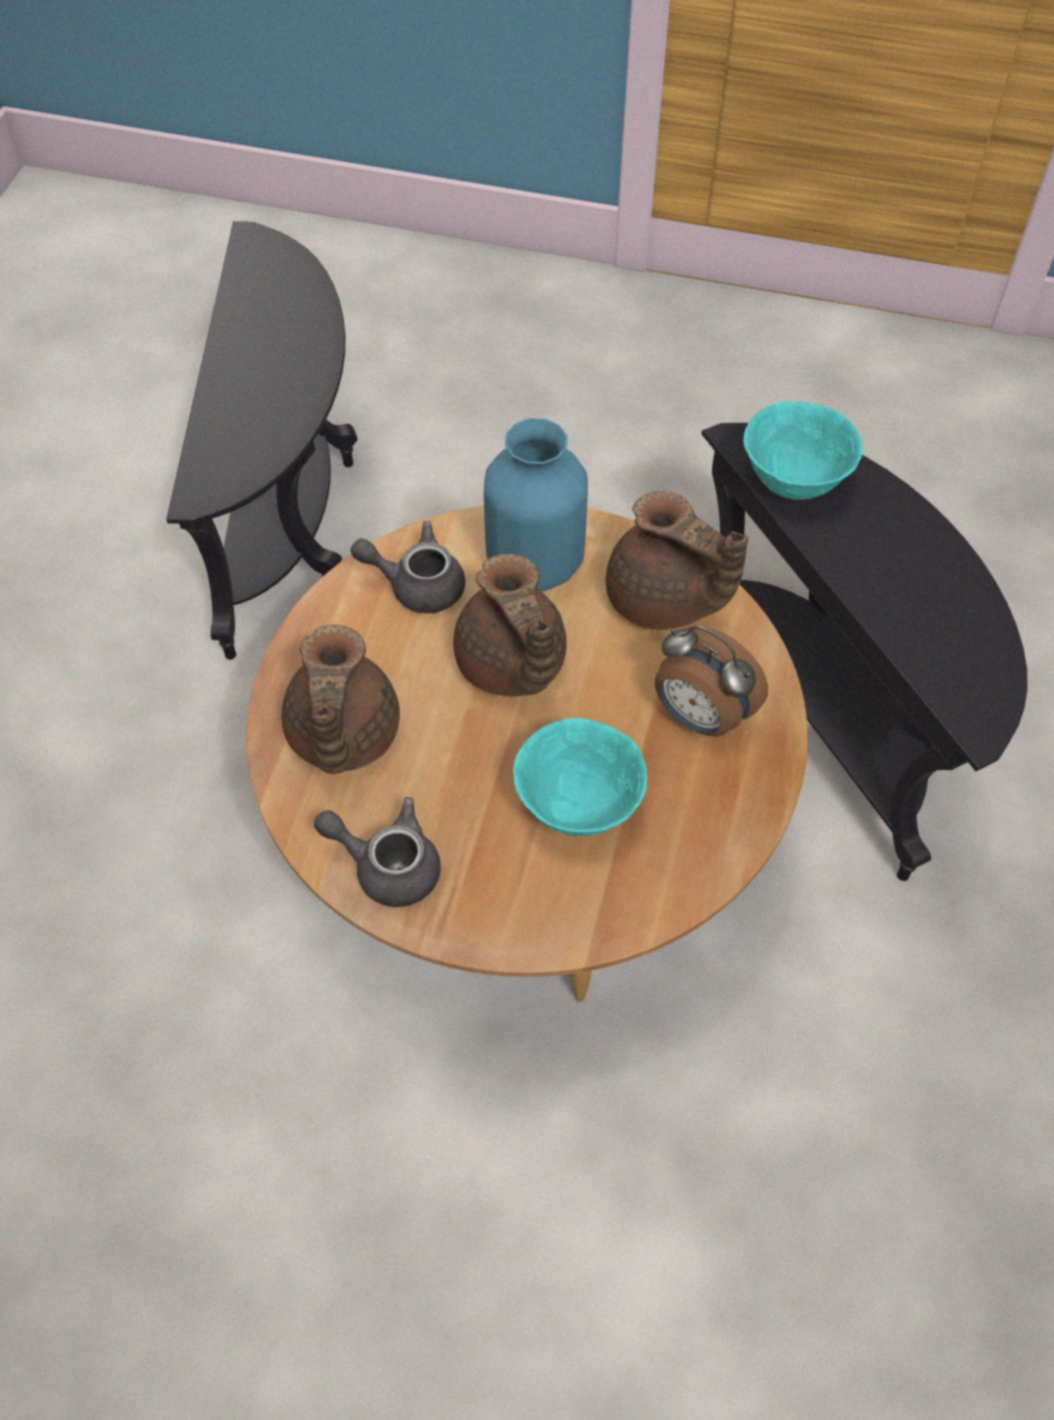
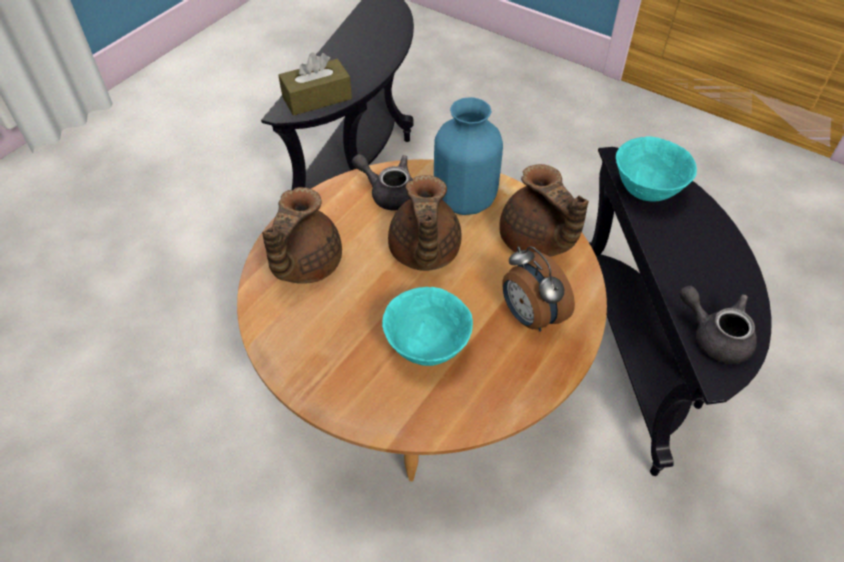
camera: 20 degrees right, 5 degrees down
grey teapot [314,797,441,907] -> grey teapot moved to [679,286,757,364]
none -> brown tissue box [278,53,352,116]

